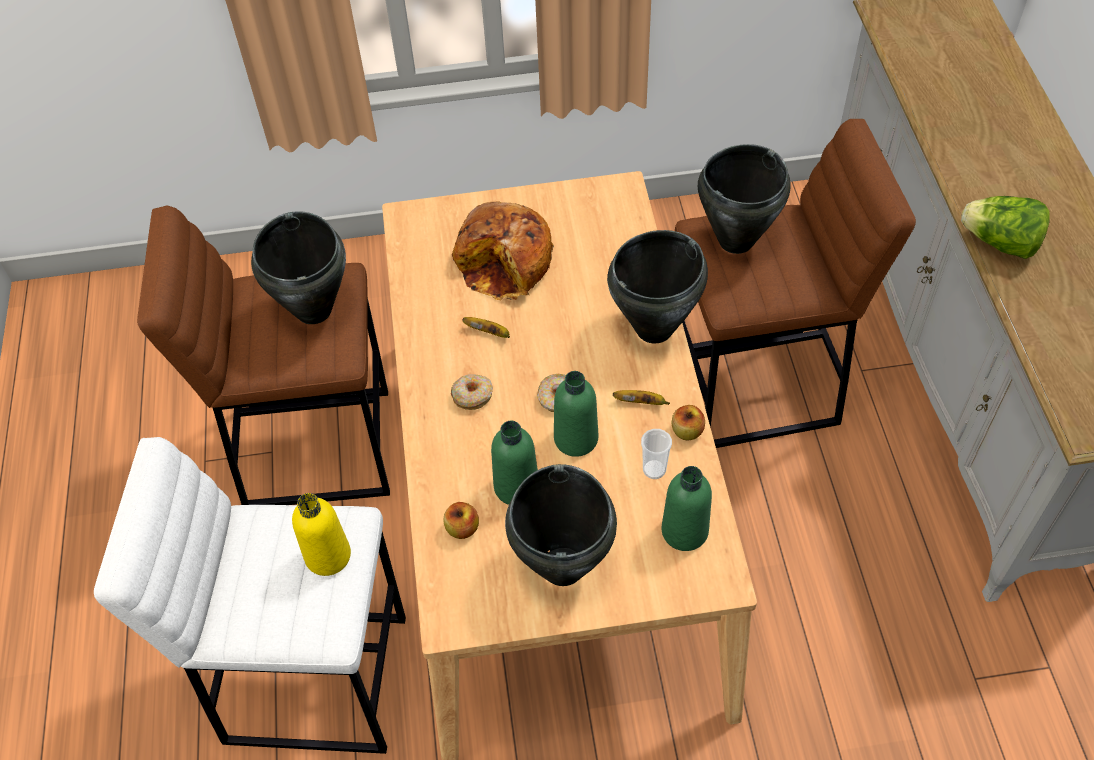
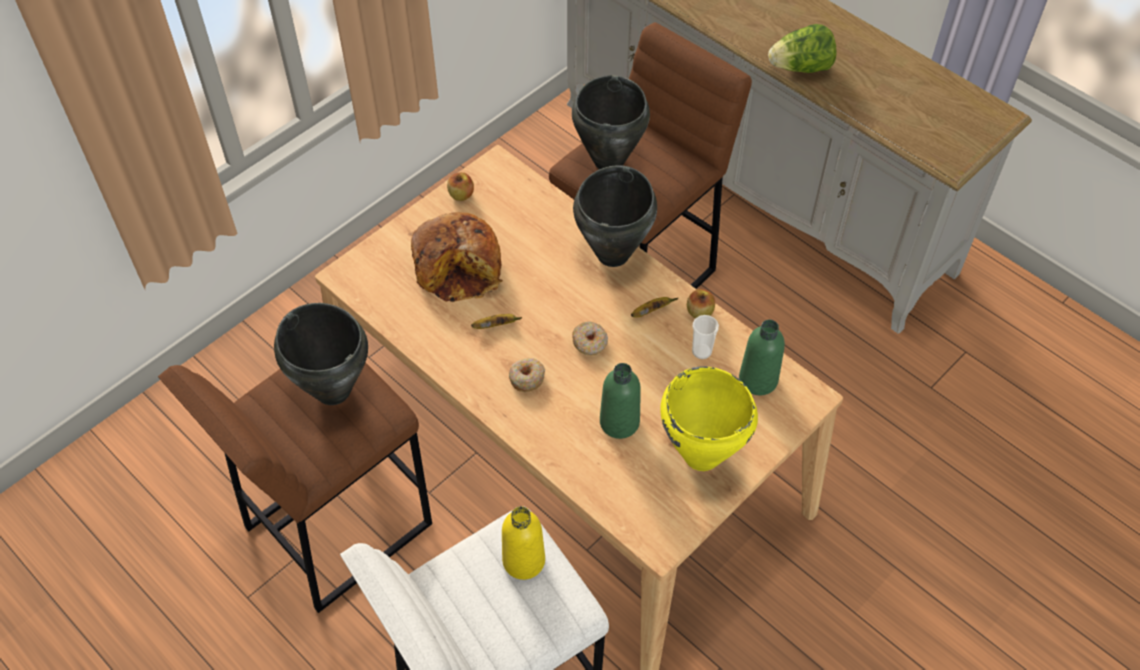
camera: 40 degrees left, 0 degrees up
apple [444,502,479,539] -> apple moved to [447,172,474,201]
black cooking pot [505,464,617,586] -> yellow cooking pot [660,366,758,471]
green bottle [554,371,598,457] -> none

